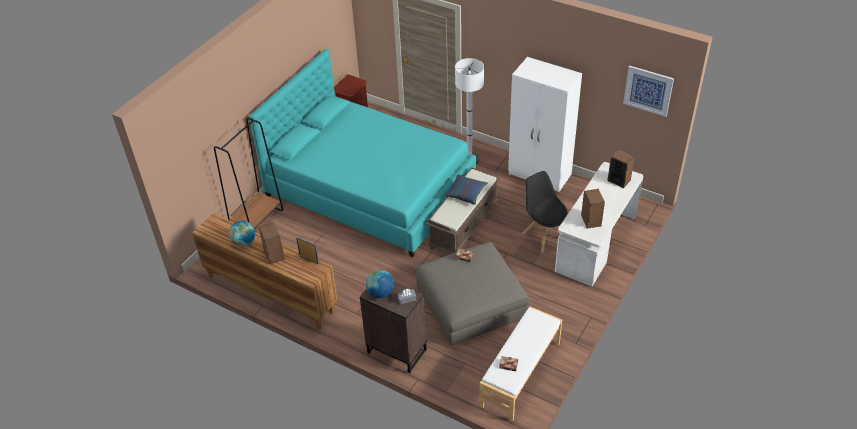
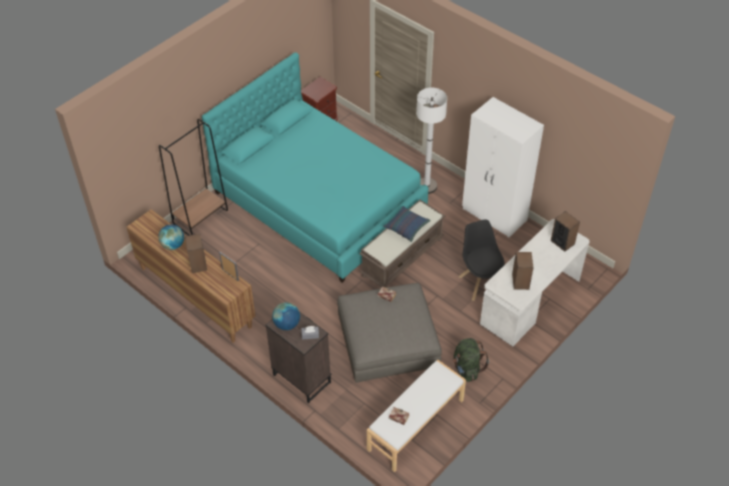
camera: 10 degrees right, 5 degrees up
picture [623,65,674,117] -> none
none -> green backpack [452,338,489,382]

